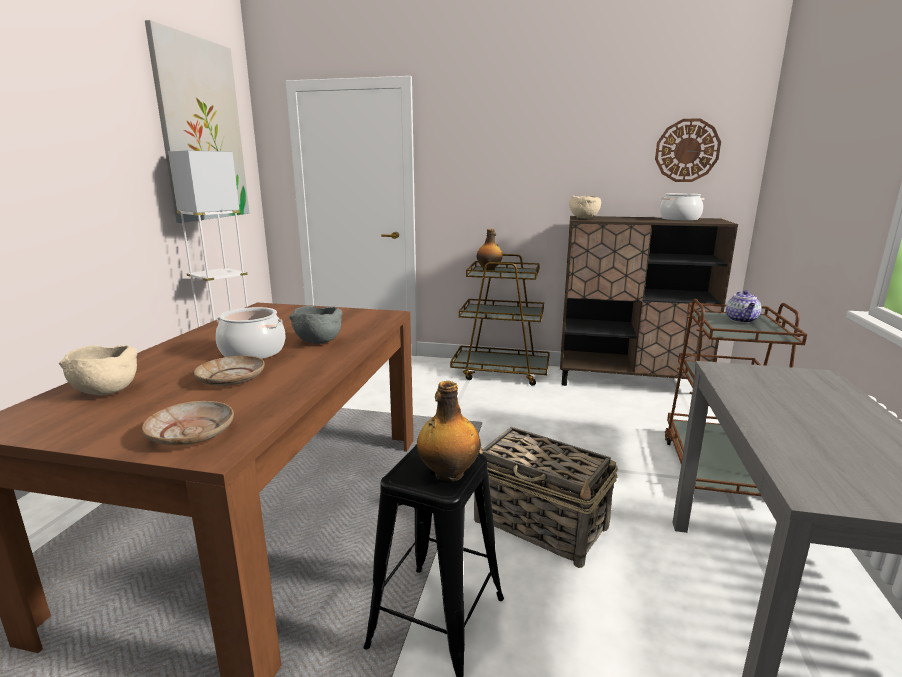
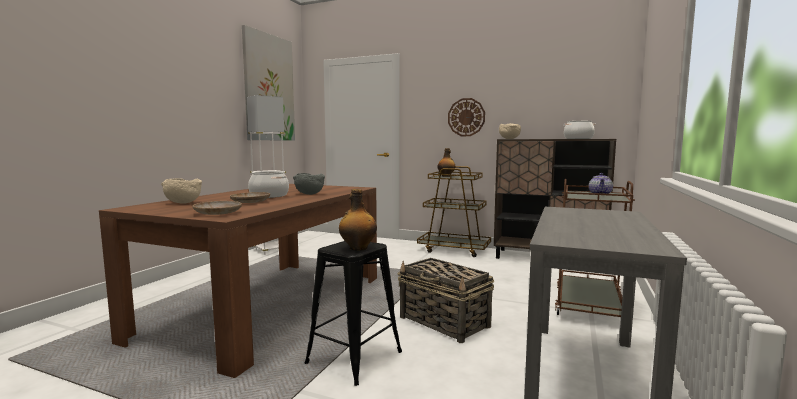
camera: 10 degrees right, 10 degrees down
wall clock [655,118,721,182] -> wall clock moved to [448,98,485,136]

